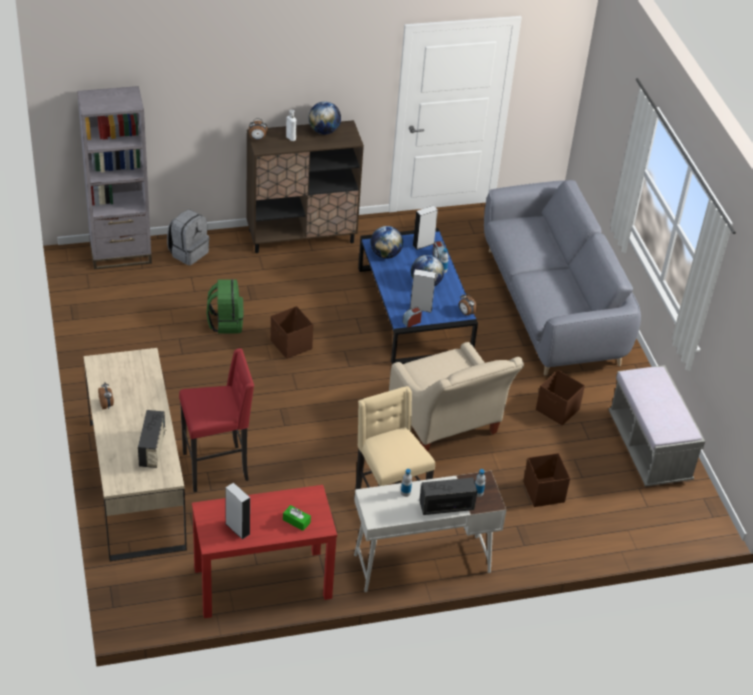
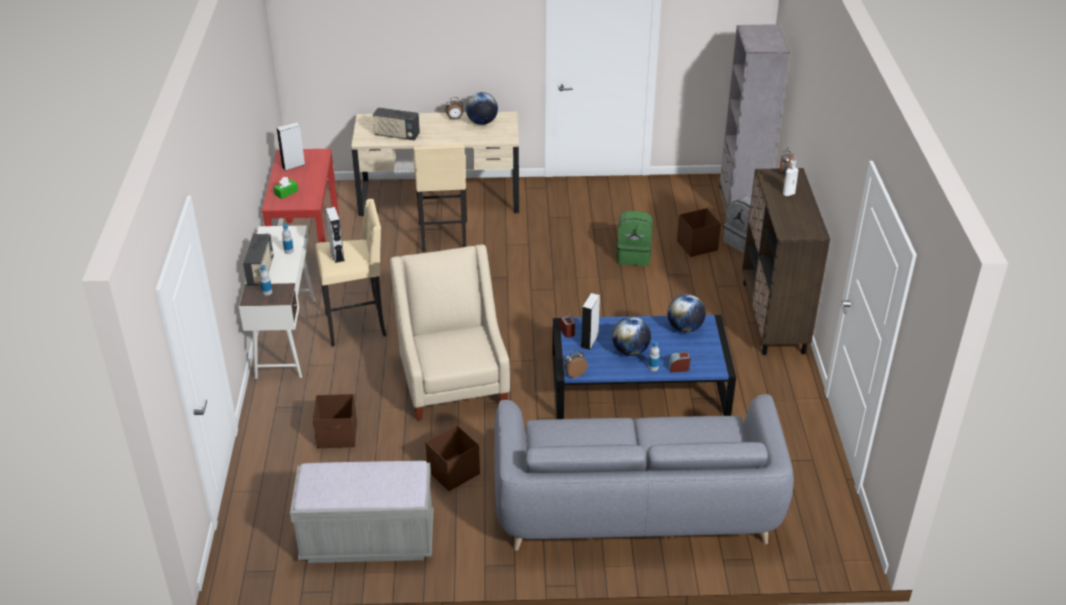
camera: 105 degrees right, 5 degrees down
red stool [179,348,254,492] -> beige stool [413,144,467,252]
brown storage box [270,306,313,359] -> brown storage box moved to [677,208,721,257]
globe [309,101,341,135] -> globe moved to [466,92,498,125]
beige armchair [389,342,524,452] -> beige armchair turned 90 degrees clockwise [390,244,510,421]
grey speaker [413,206,438,250] -> grey speaker moved to [326,207,345,263]

